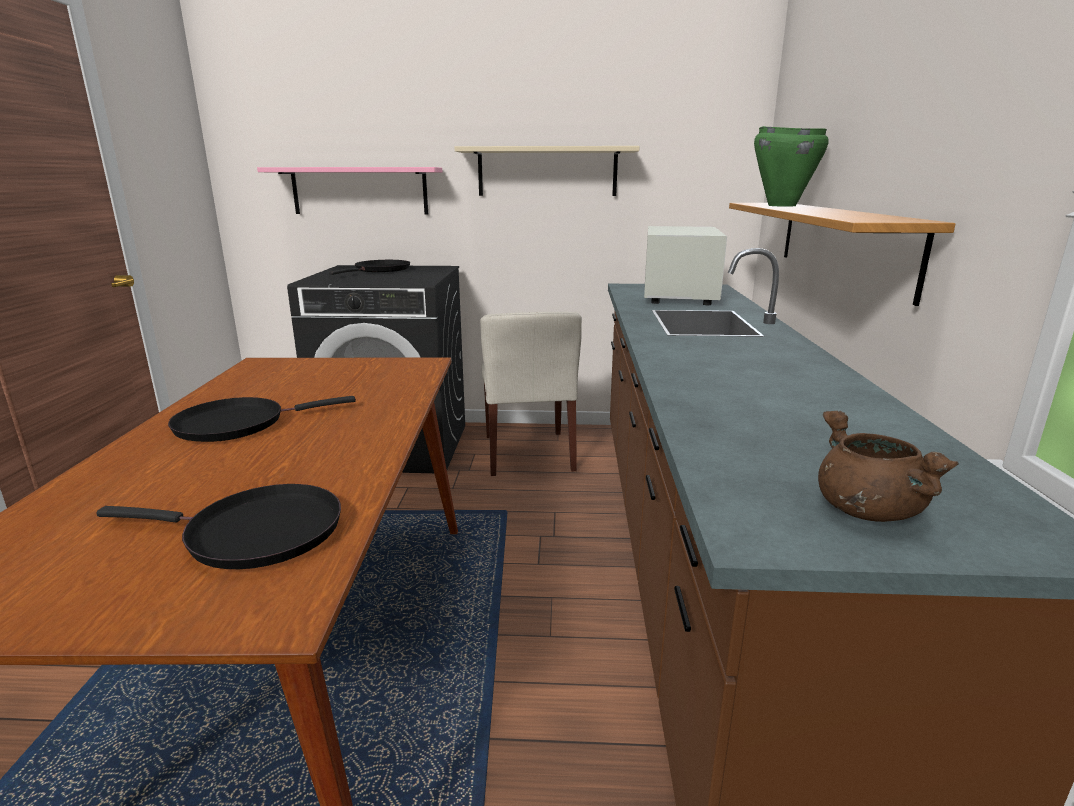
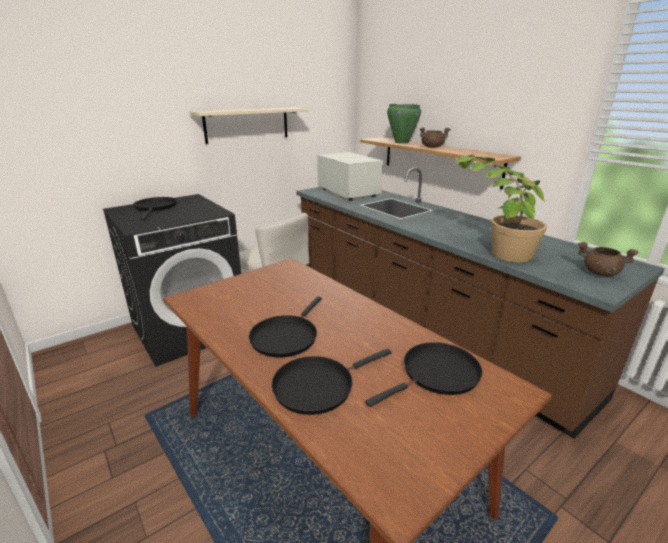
camera: 40 degrees left, 5 degrees up
pink shelf [257,167,442,214] -> none
none -> black frying pan [272,349,392,415]
none -> brown cooking pot [420,127,451,148]
none -> potted plant [454,155,547,263]

